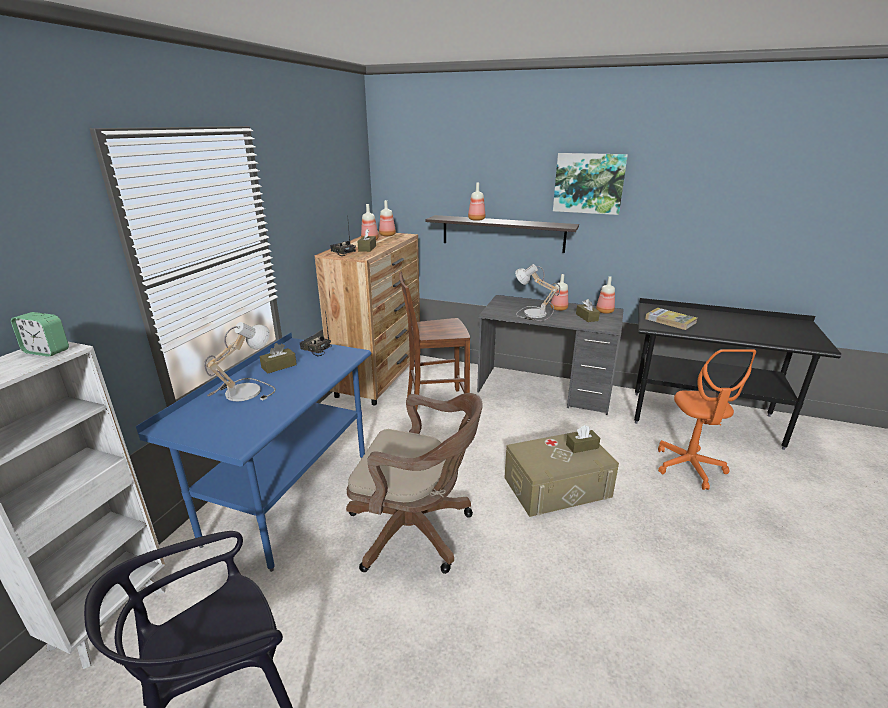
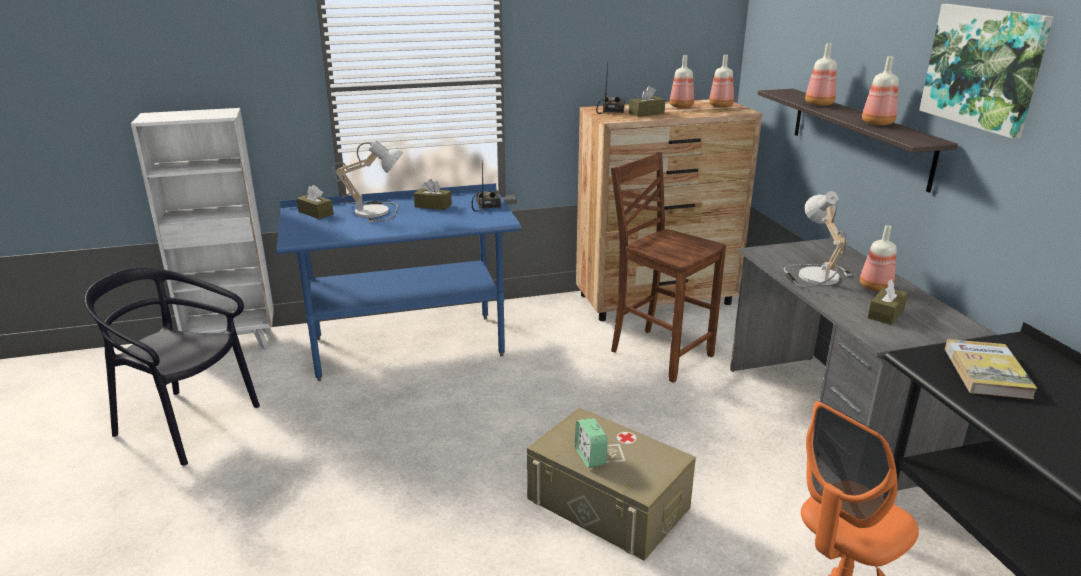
camera: 55 degrees right, 0 degrees up
alarm clock [11,312,69,357] -> alarm clock moved to [575,418,608,468]
brown office chair [346,393,483,574] -> none
brown tissue box [566,425,600,453] -> brown tissue box moved to [296,185,333,219]
bottle [596,276,615,314] -> bottle moved to [862,56,899,126]

